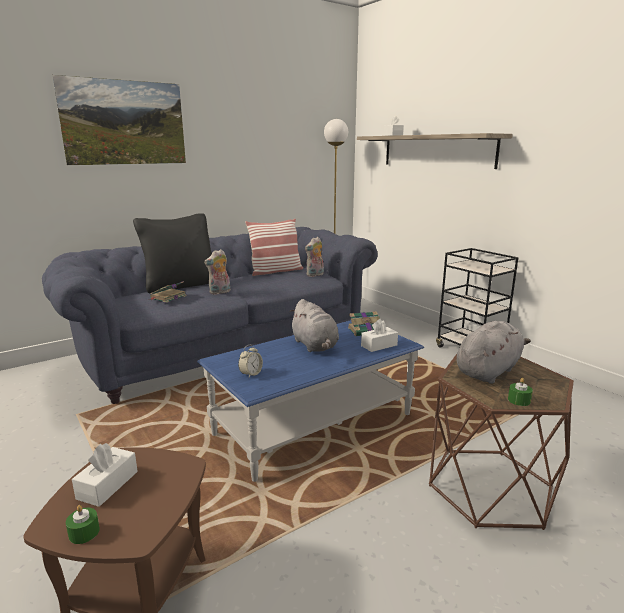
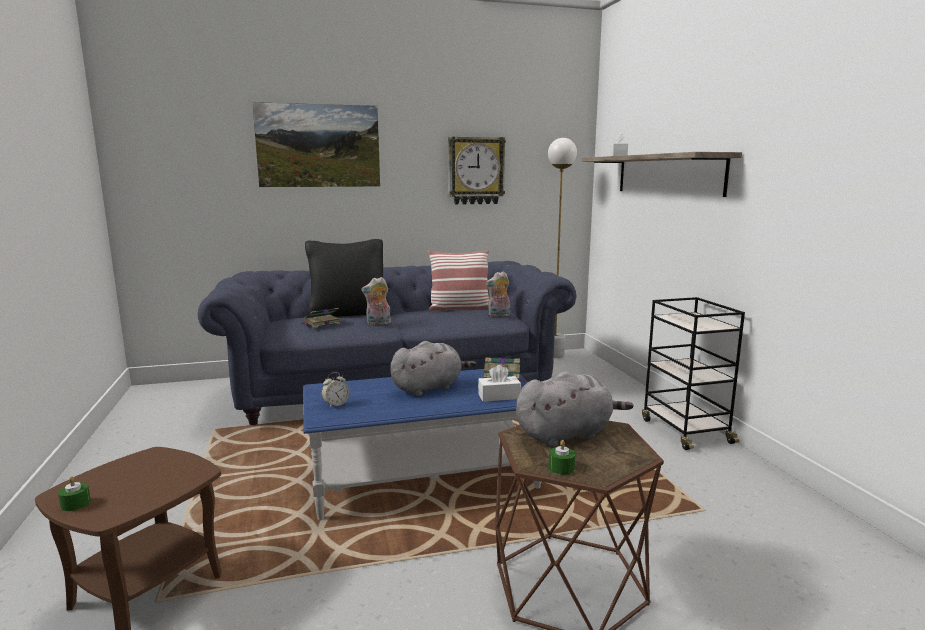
camera: 20 degrees right, 5 degrees down
white tissue box [72,443,138,507] -> none
grey plush toy [289,299,339,352] -> grey plush toy turned 120 degrees counterclockwise [390,341,476,396]
none -> wall clock [448,137,506,205]

